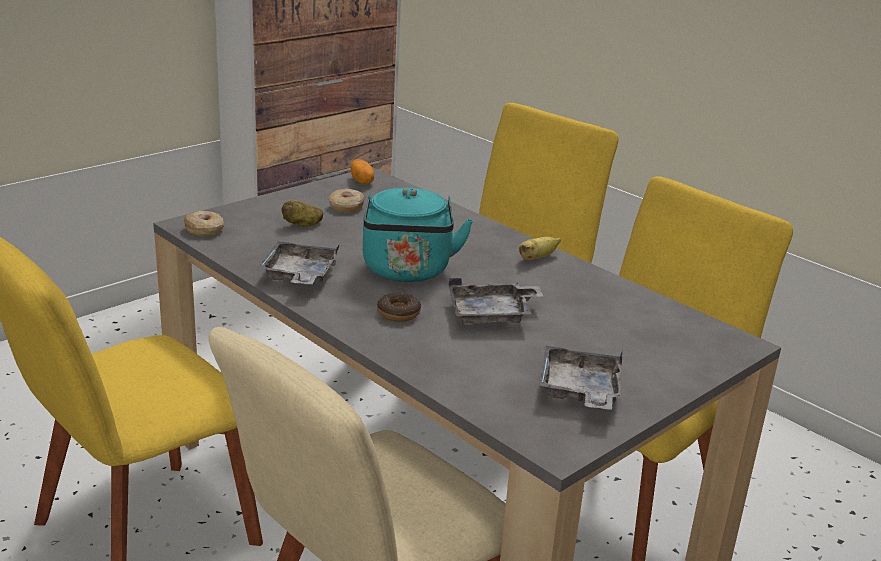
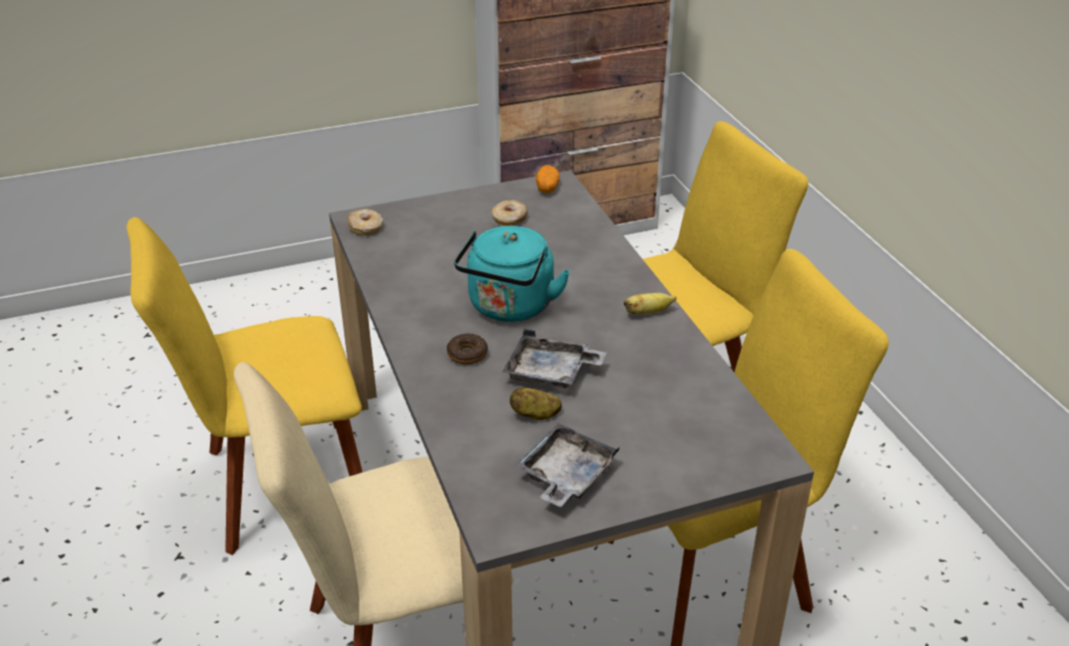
camera: 25 degrees right, 10 degrees up
grey tray [258,241,339,285] -> none
potato [282,200,323,227] -> potato moved to [510,388,562,420]

